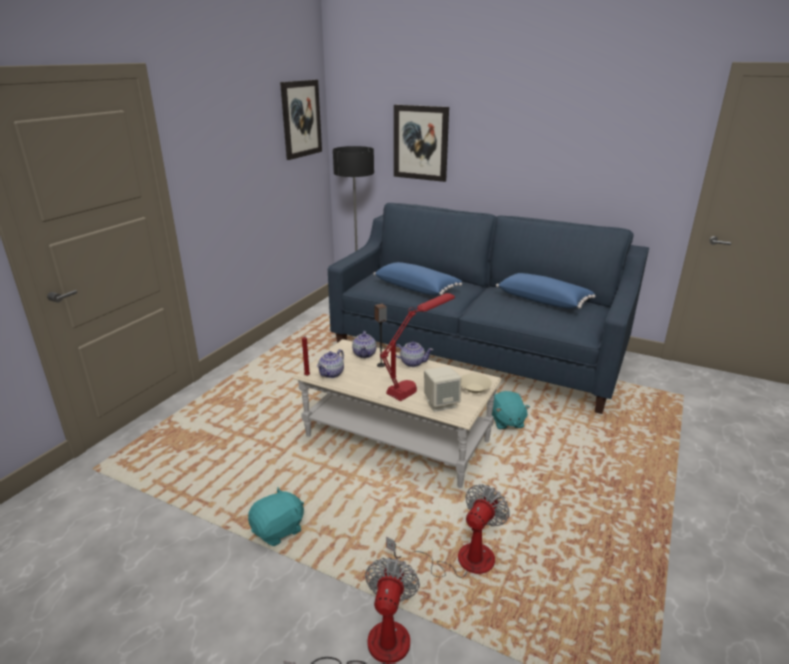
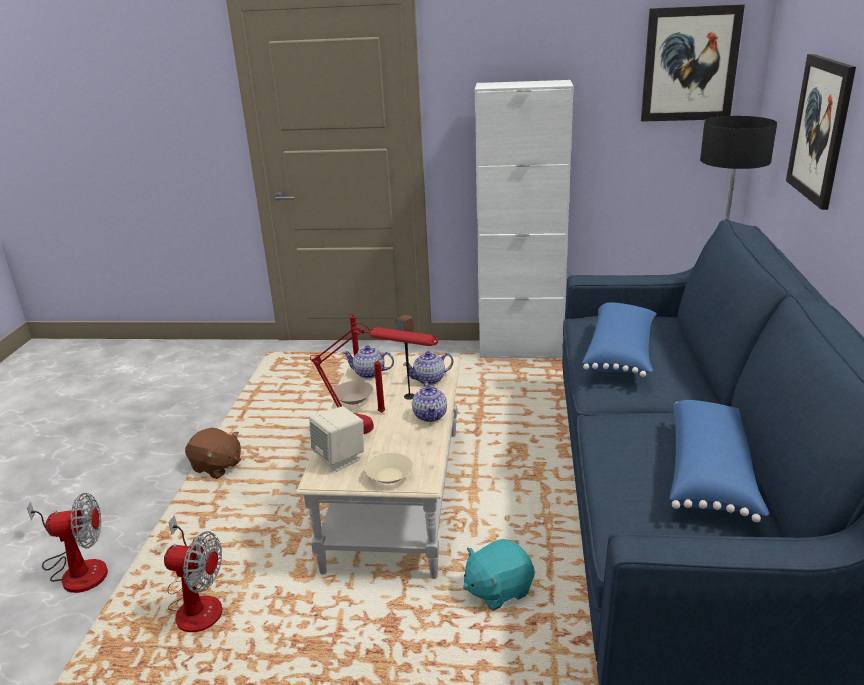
camera: 70 degrees right, 0 degrees up
turquoise plush toy [248,487,304,546] -> brown plush toy [185,428,241,479]
none -> beige bowl [333,381,373,405]
none -> white cabinet [475,80,573,359]

